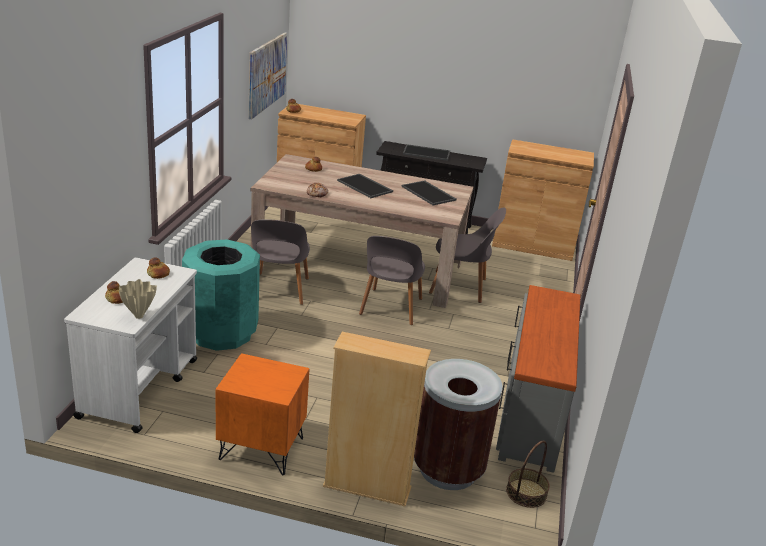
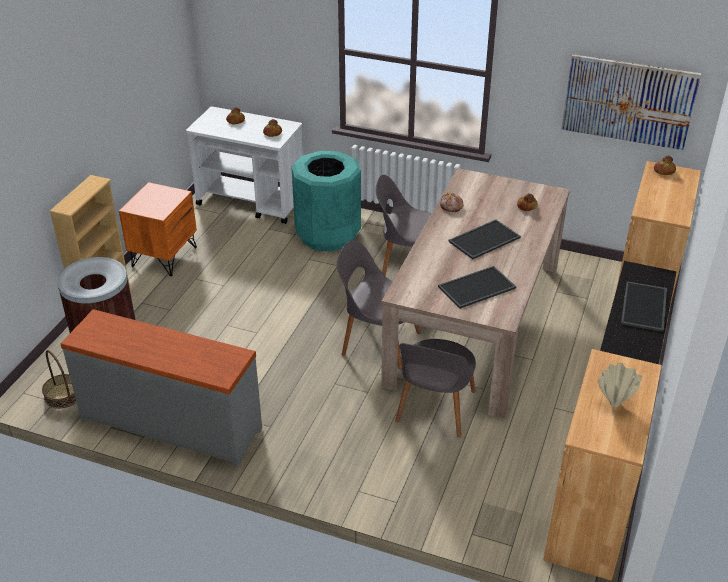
camera: 100 degrees right, 10 degrees up
beige vase [119,279,157,319] -> beige vase moved to [598,363,642,407]

